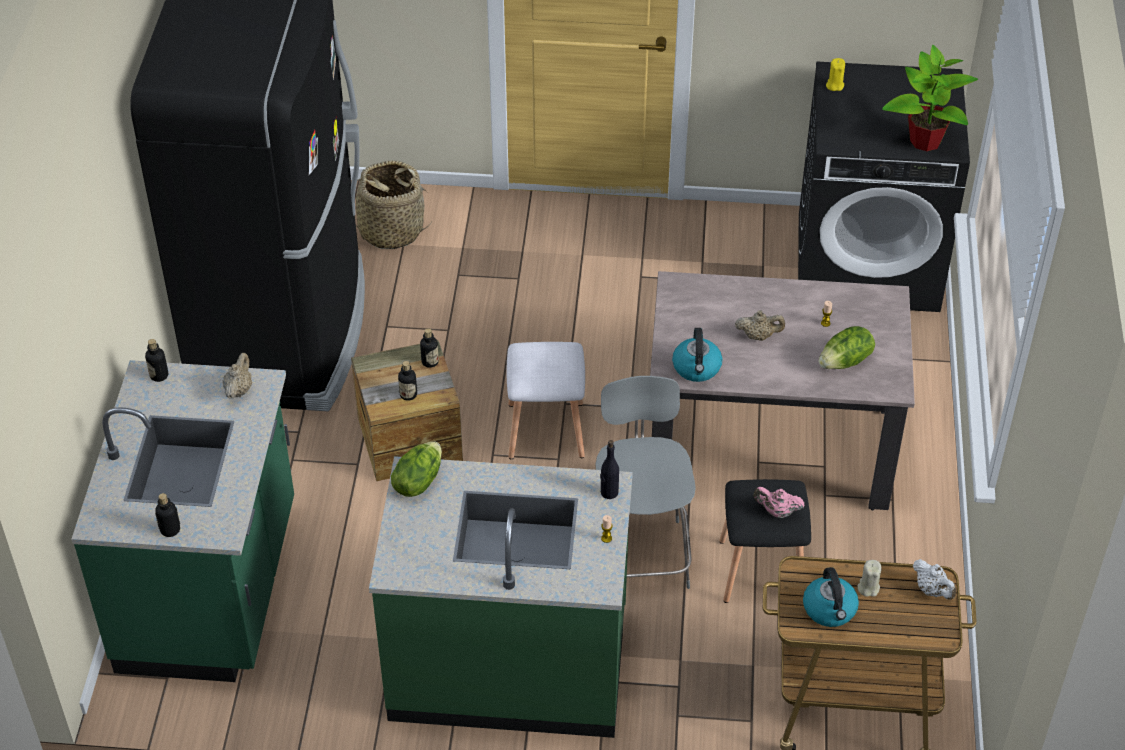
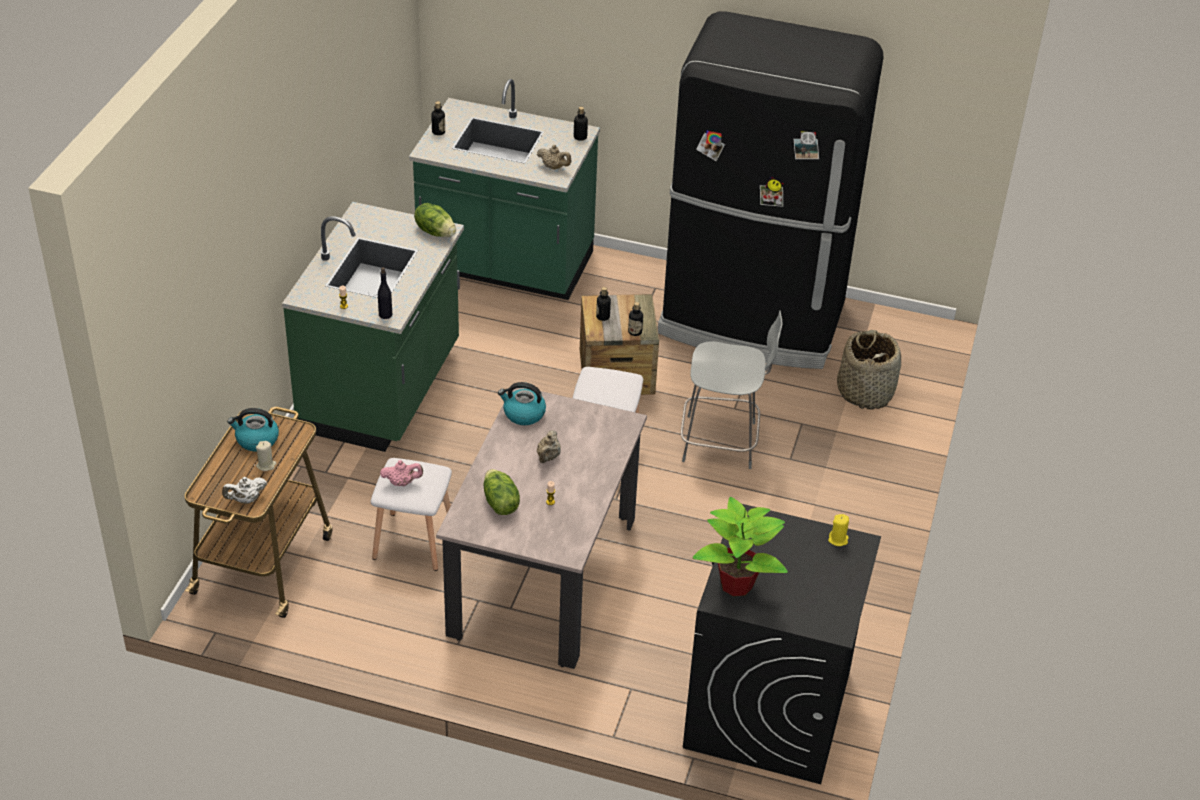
camera: 100 degrees right, 5 degrees down
grey chair [596,376,696,589] -> grey chair moved to [681,310,783,469]
black stool [719,479,811,603] -> white stool [371,458,452,571]
pink teapot [753,487,805,518] -> pink teapot turned 60 degrees clockwise [380,460,423,486]

